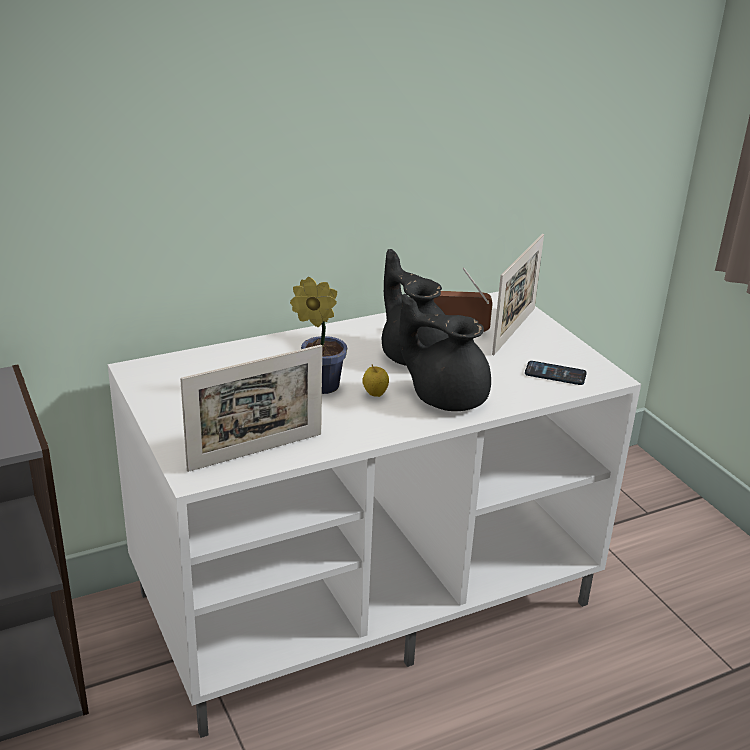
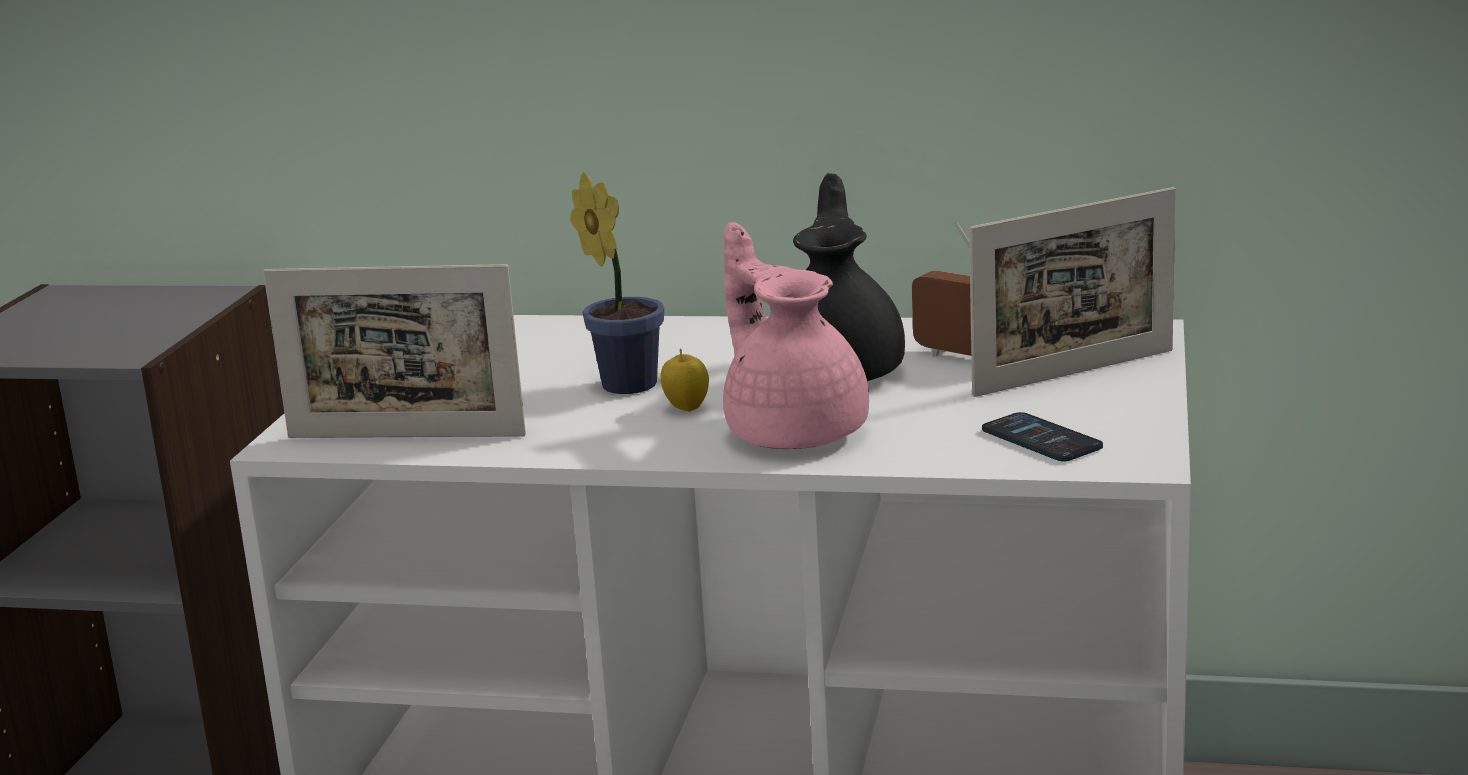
camera: 40 degrees right, 10 degrees down
black teapot [399,294,491,411] -> pink teapot [723,223,869,449]

